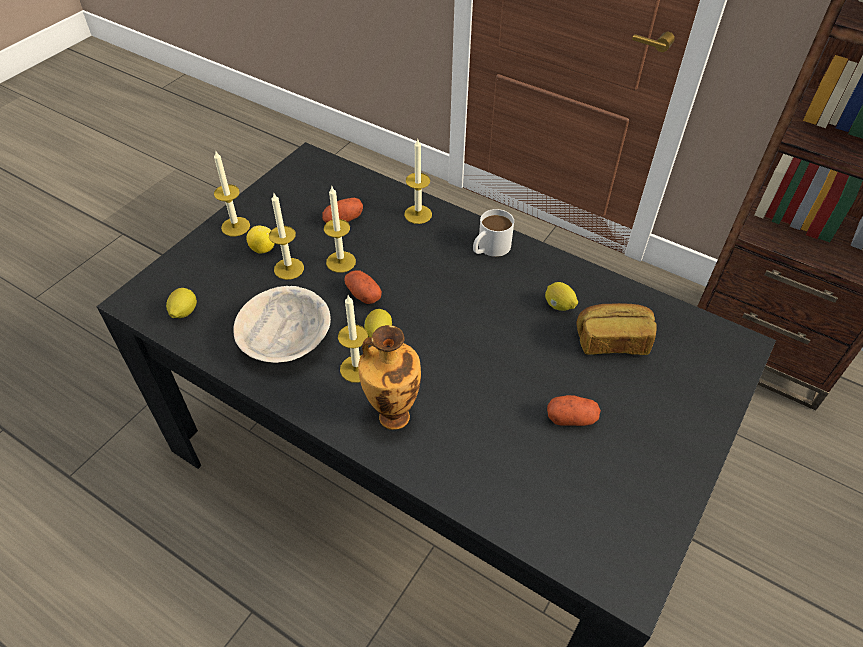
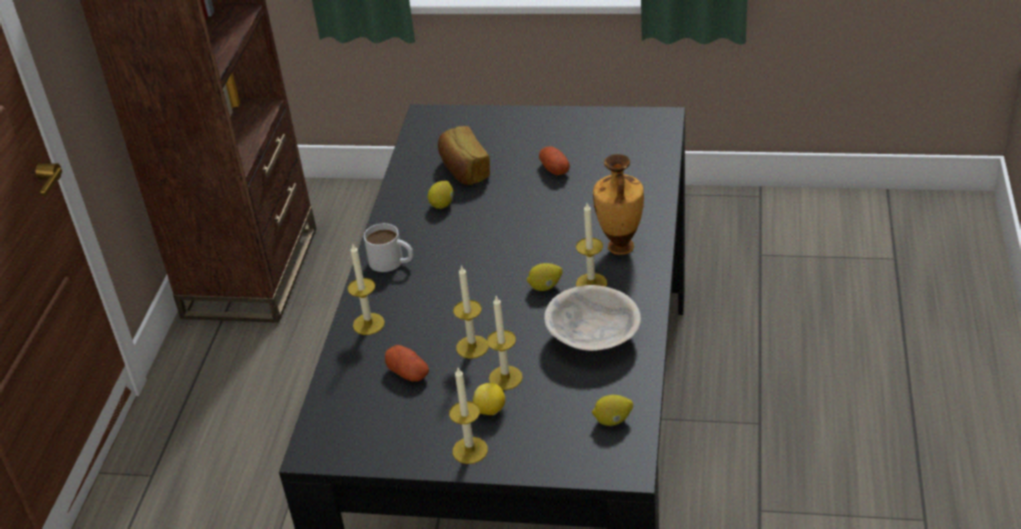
camera: 110 degrees left, 10 degrees down
potato [345,270,382,304] -> none

